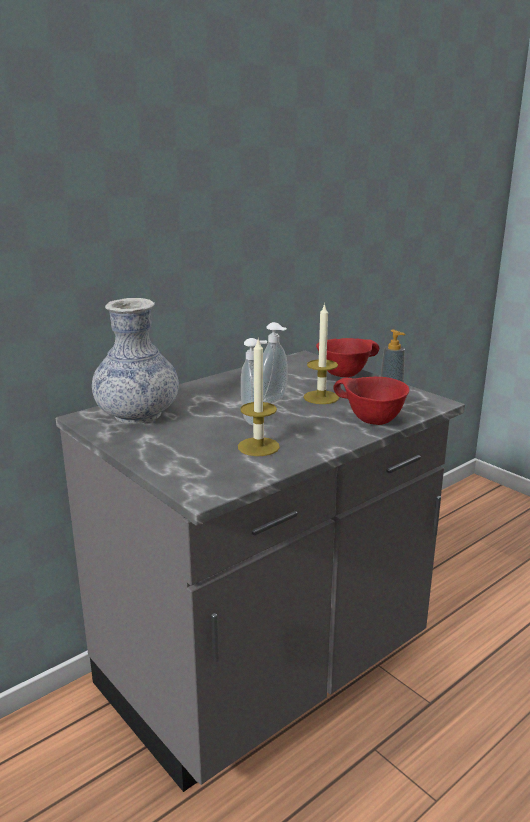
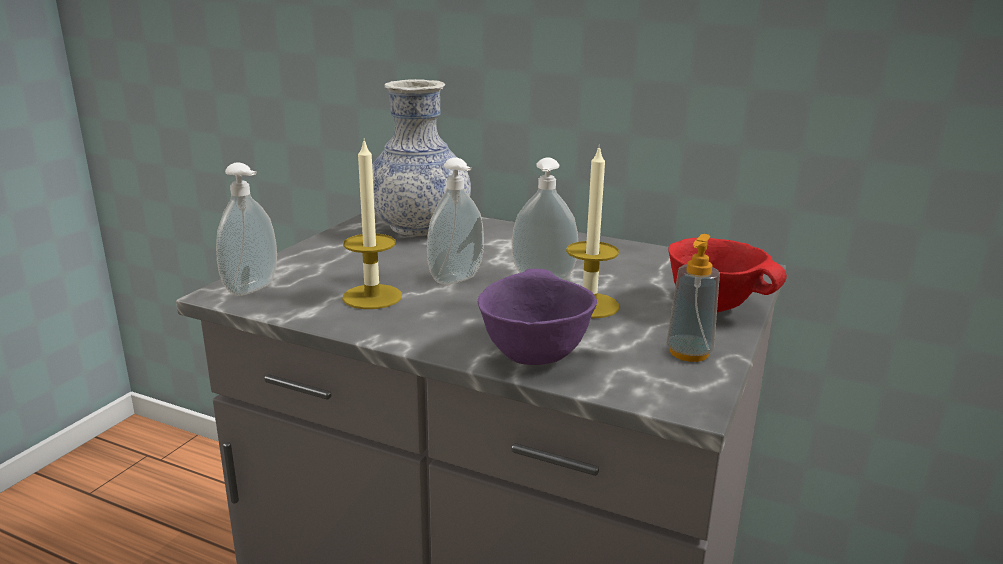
camera: 65 degrees right, 0 degrees up
red bowl [333,377,409,425] -> purple bowl [478,269,597,365]
none -> soap dispenser [216,162,277,296]

